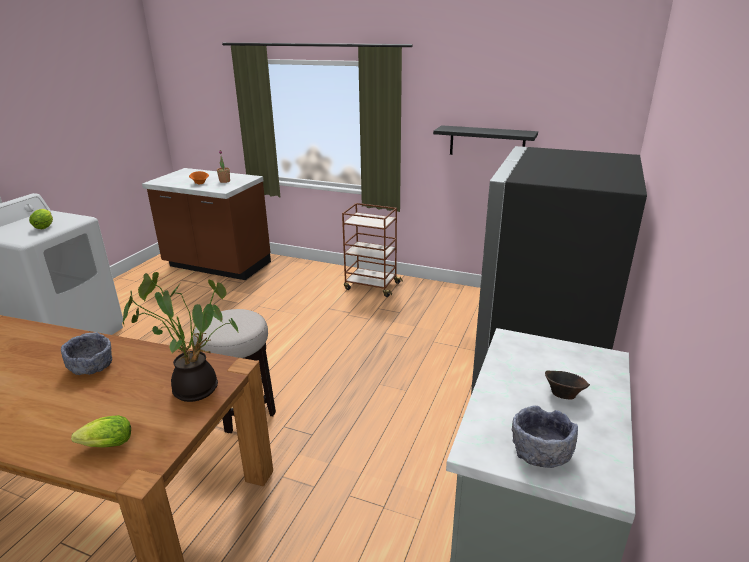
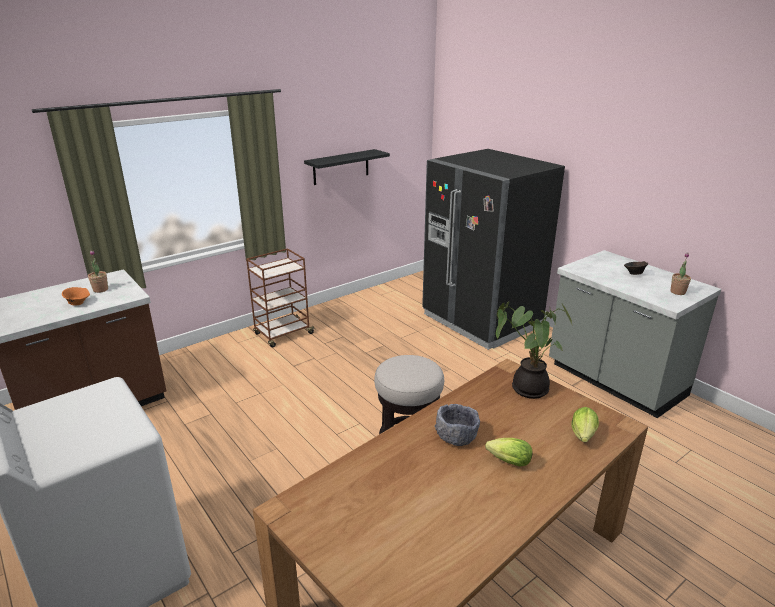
camera: 60 degrees left, 0 degrees up
lettuce [29,209,53,229] -> lettuce moved to [485,438,532,467]
grey bowl [511,405,578,468] -> potted plant [670,252,691,295]

